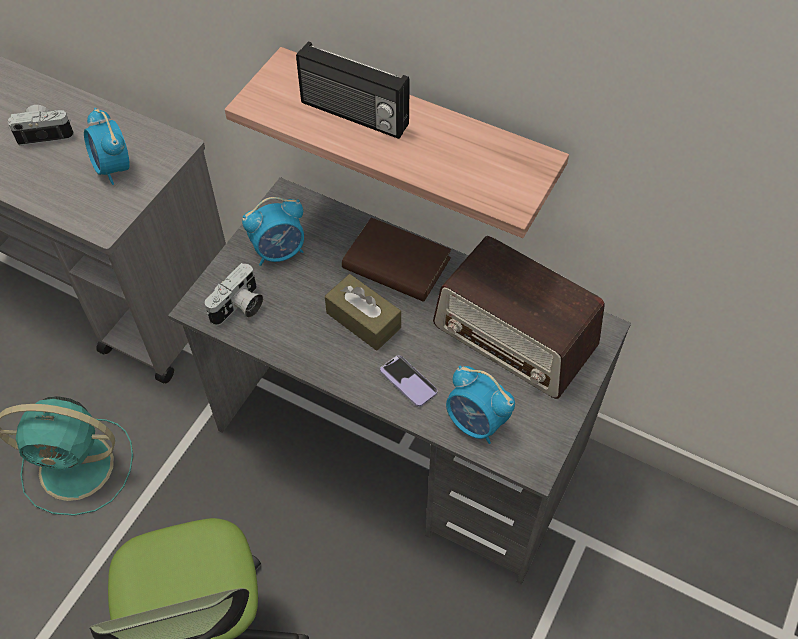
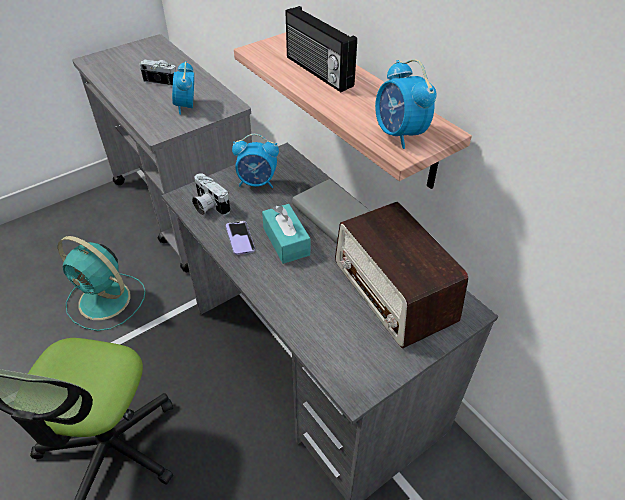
camera: 25 degrees right, 10 degrees down
camera [205,263,263,326] -> camera turned 75 degrees clockwise [192,173,230,215]
brown tissue box [325,274,401,351] -> turquoise tissue box [262,204,310,264]
brown book [342,218,451,302] -> grey book [292,179,370,244]
phone [380,355,438,407] -> phone moved to [226,221,255,255]
alarm clock [446,366,515,444] -> alarm clock moved to [375,59,437,149]

